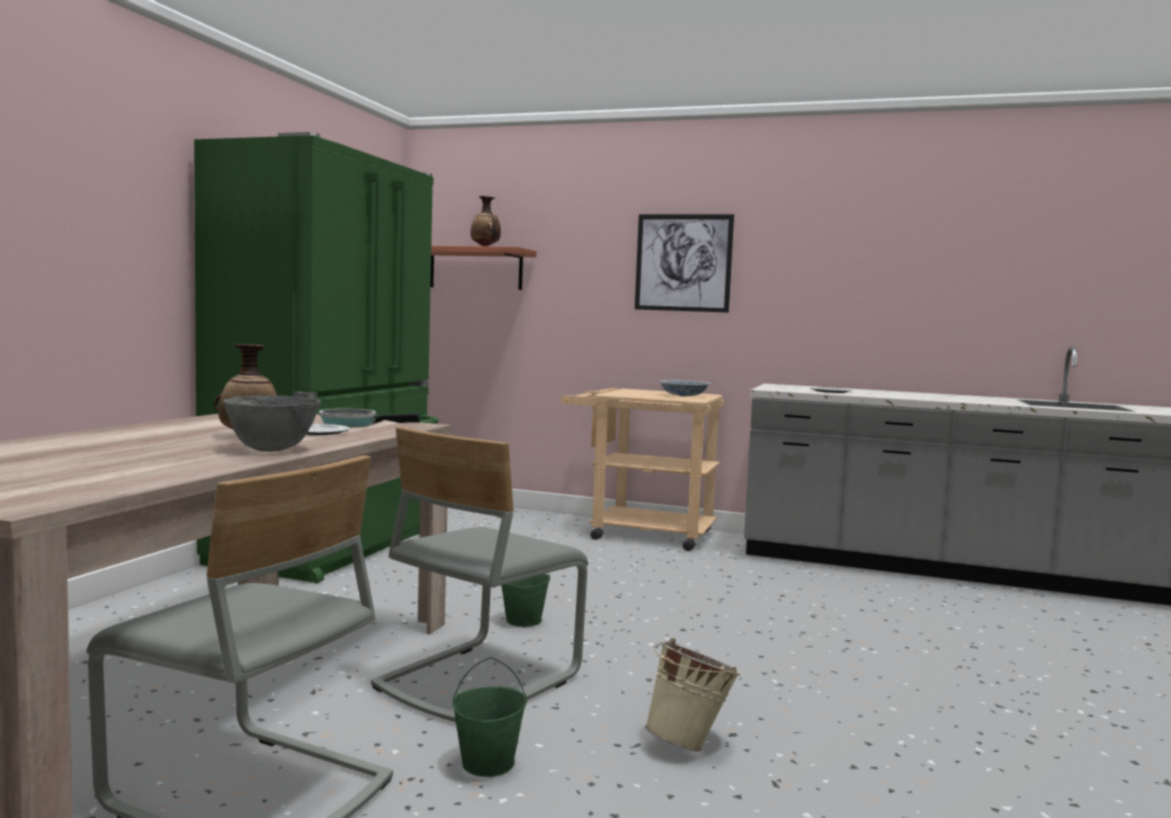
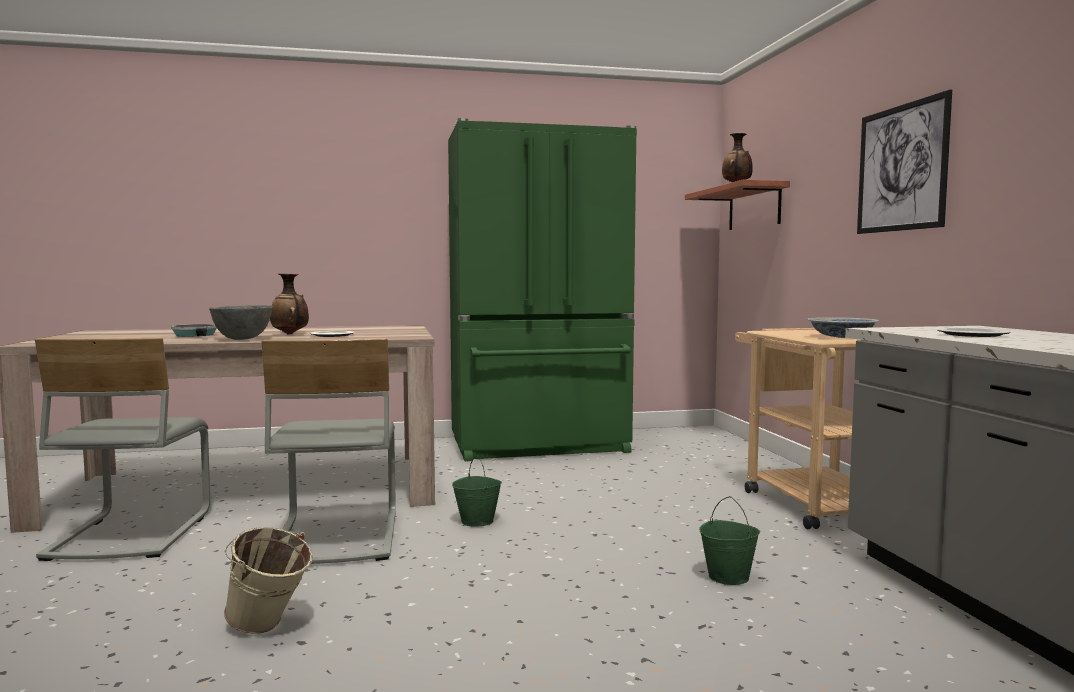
camera: 60 degrees right, 0 degrees up
frying pan [319,409,420,427] -> frying pan moved to [171,324,216,337]
grey chair [371,427,588,722] -> grey chair turned 105 degrees counterclockwise [261,338,396,564]
green bucket [452,657,527,777] -> green bucket moved to [699,496,760,585]

